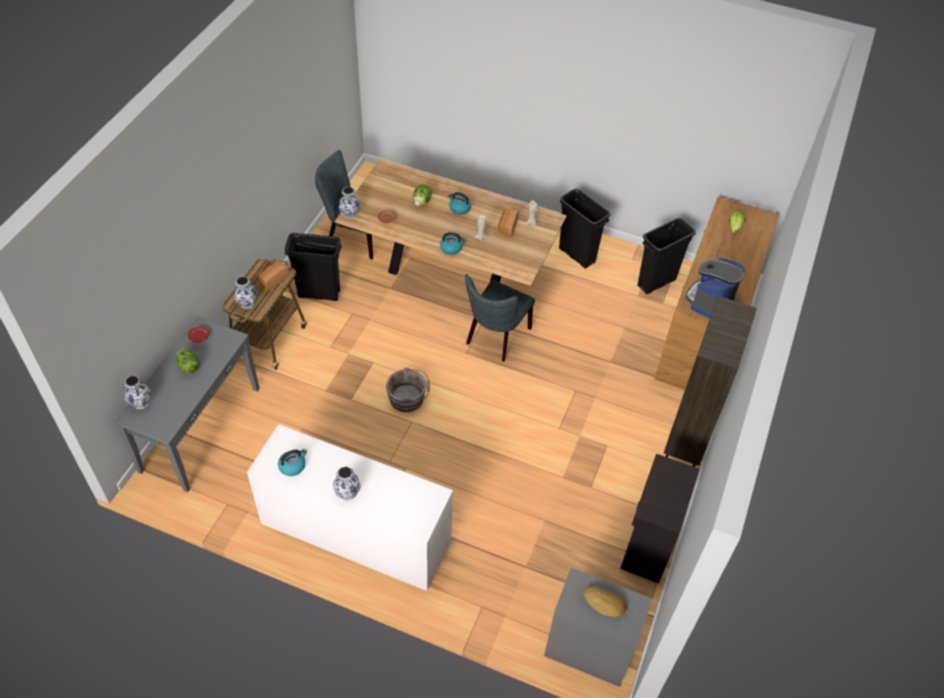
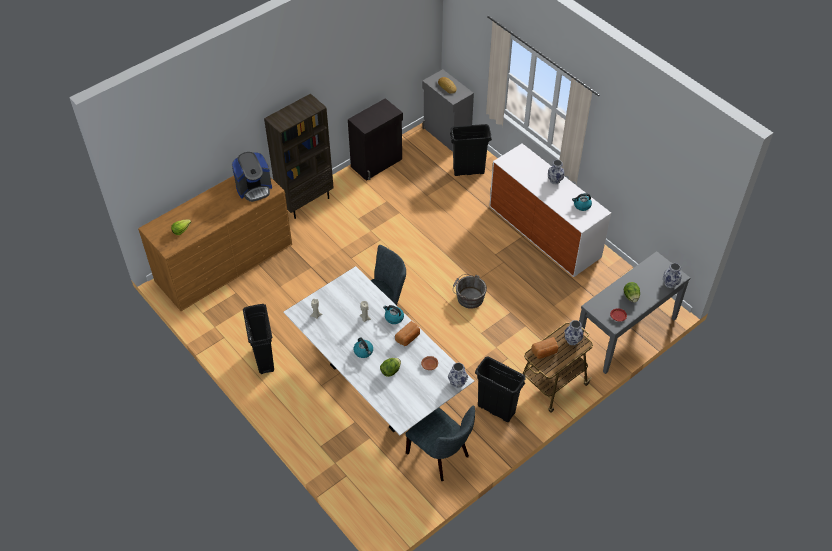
camera: 150 degrees left, 0 degrees up
brown dining table [334,159,567,286] -> white dining table [283,266,474,435]
bread [498,209,519,236] -> bread moved to [395,321,420,346]
black trash can [638,217,696,294] -> black trash can moved to [450,124,492,176]

